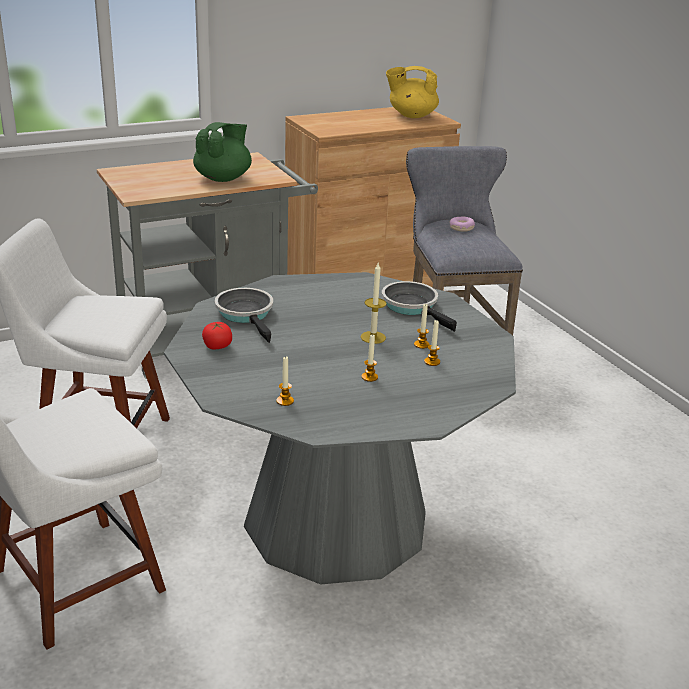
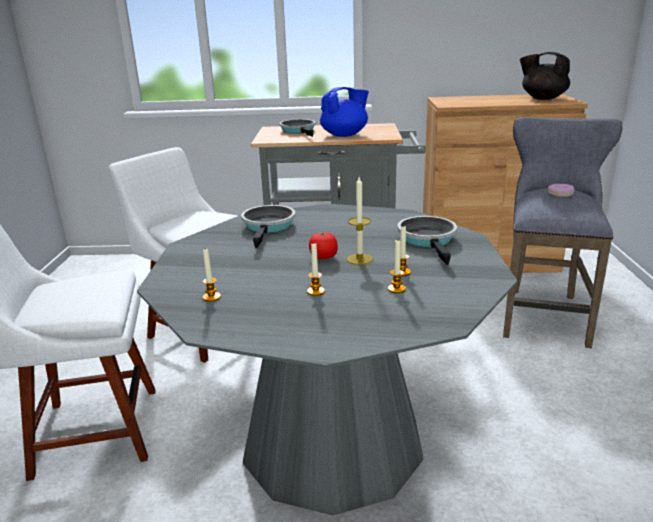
camera: 30 degrees right, 5 degrees down
green teapot [193,122,252,182] -> blue teapot [320,87,369,137]
tomato [202,322,232,350] -> tomato moved to [309,232,338,259]
yellow teapot [386,66,439,118] -> black teapot [520,52,570,100]
none -> frying pan [279,119,316,137]

